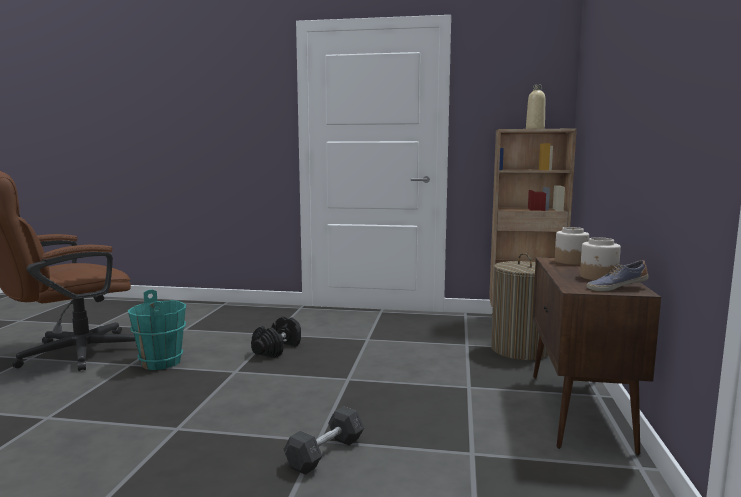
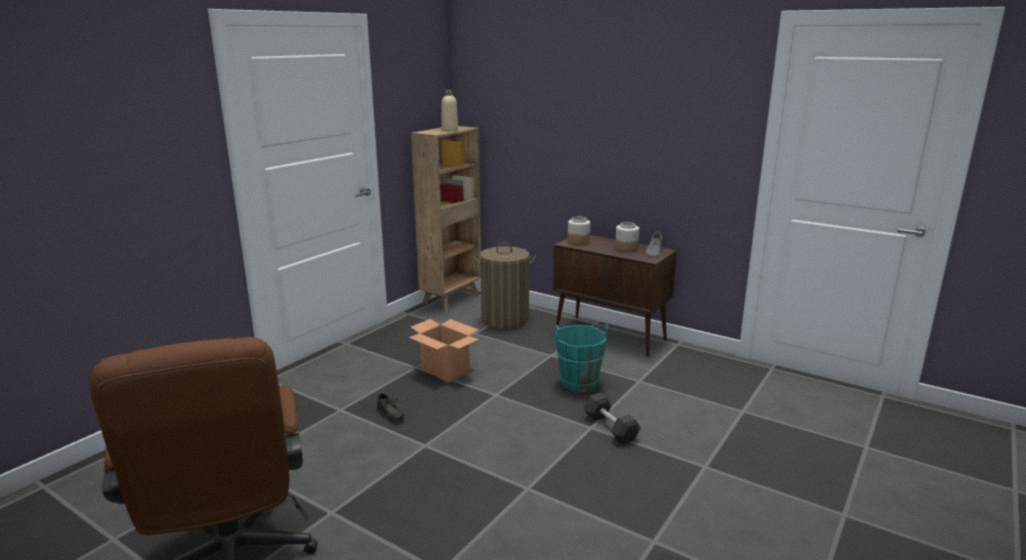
camera: 65 degrees left, 10 degrees up
turquoise bucket [128,290,186,370] -> turquoise bucket moved to [555,324,608,393]
black dumbbell [251,316,301,358] -> grey shoe [375,393,404,421]
none -> cardboard box [409,319,479,382]

